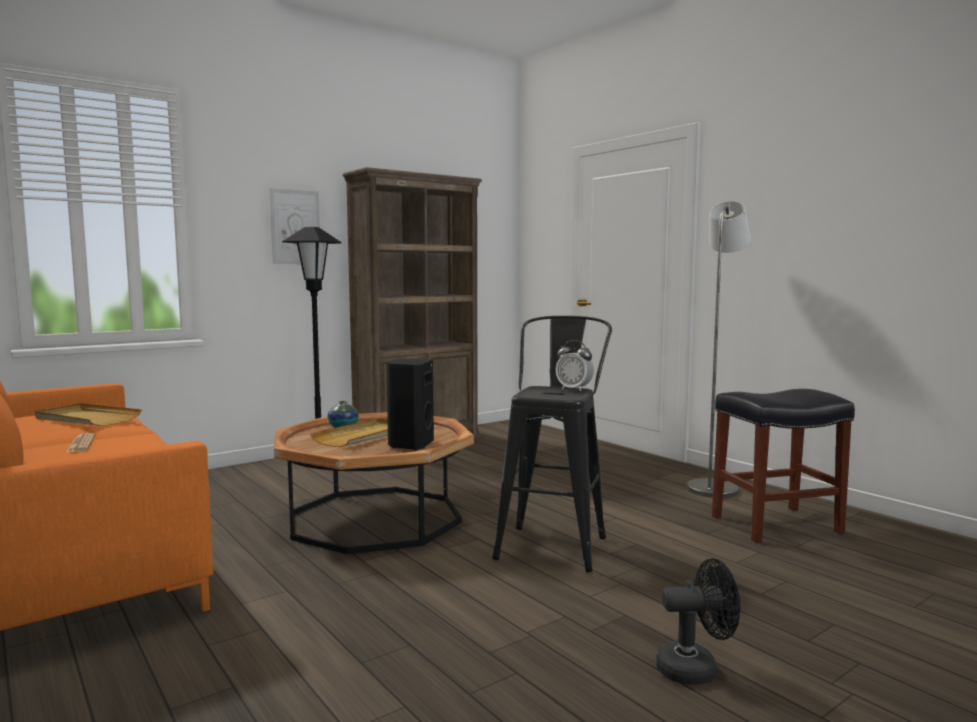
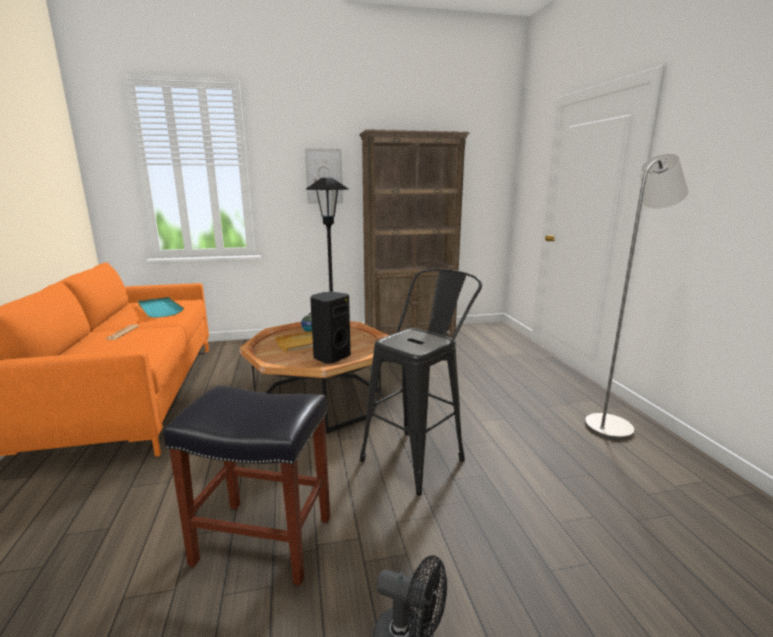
camera: 25 degrees right, 10 degrees up
beige tray [35,403,142,426] -> turquoise tray [138,297,184,318]
alarm clock [555,340,594,391] -> none
black stool [712,389,855,543] -> black stool moved to [164,385,330,586]

